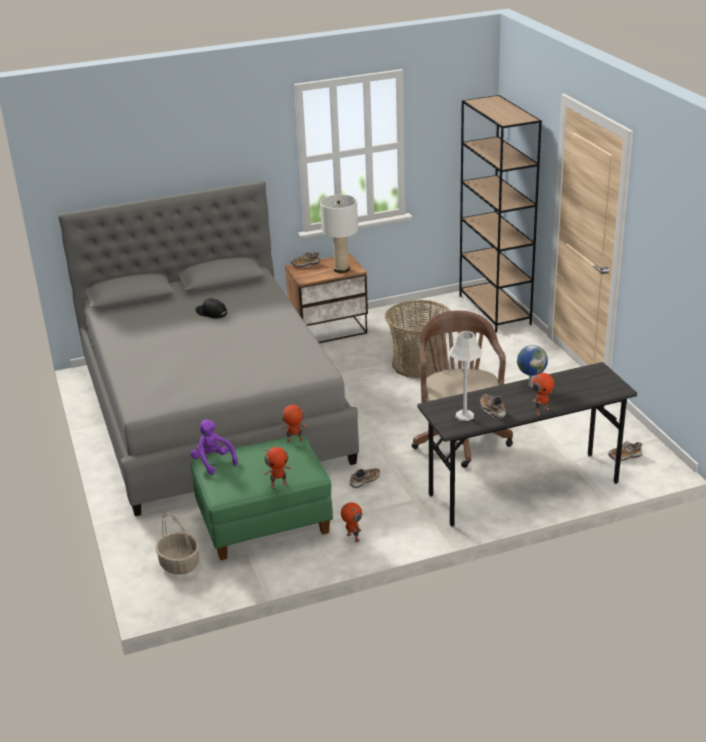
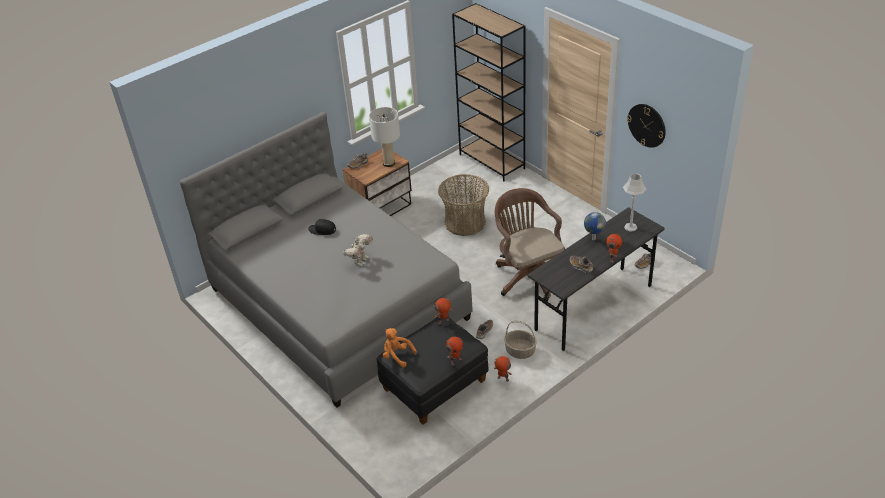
camera: 20 degrees left, 10 degrees up
basket [155,513,199,575] -> basket moved to [504,320,537,359]
purple plush toy [190,420,237,475] -> orange plush toy [383,328,417,367]
green ottoman [191,435,333,561] -> black ottoman [377,317,488,425]
grey table lamp [449,331,482,421] -> grey table lamp moved to [623,173,646,232]
none -> toy robot [343,234,373,266]
none -> wall clock [627,104,666,148]

